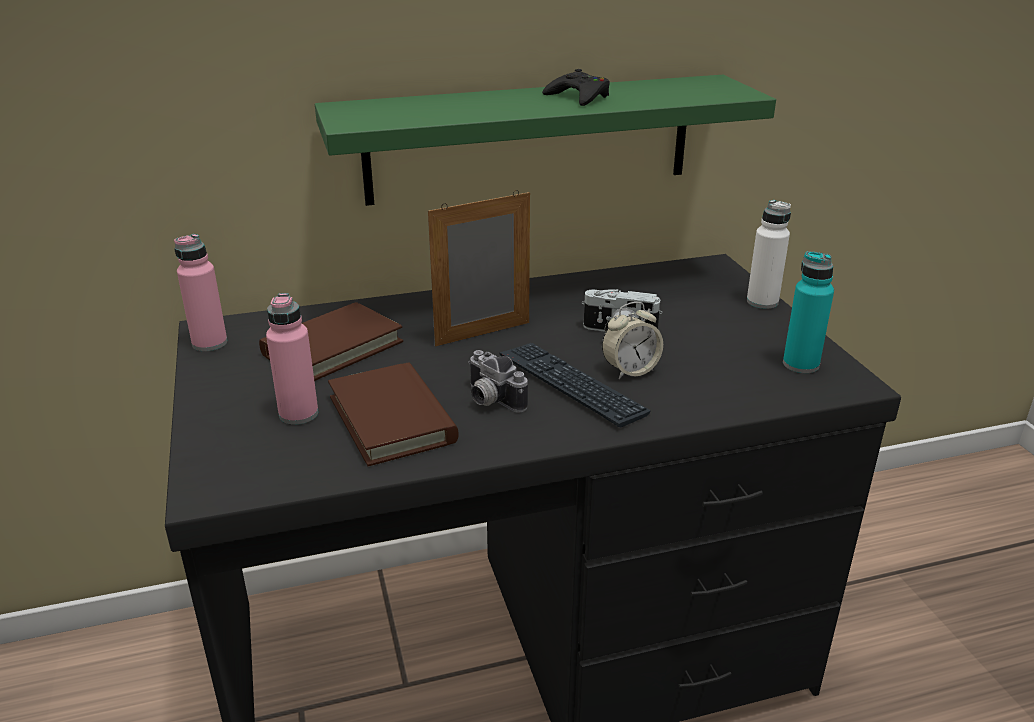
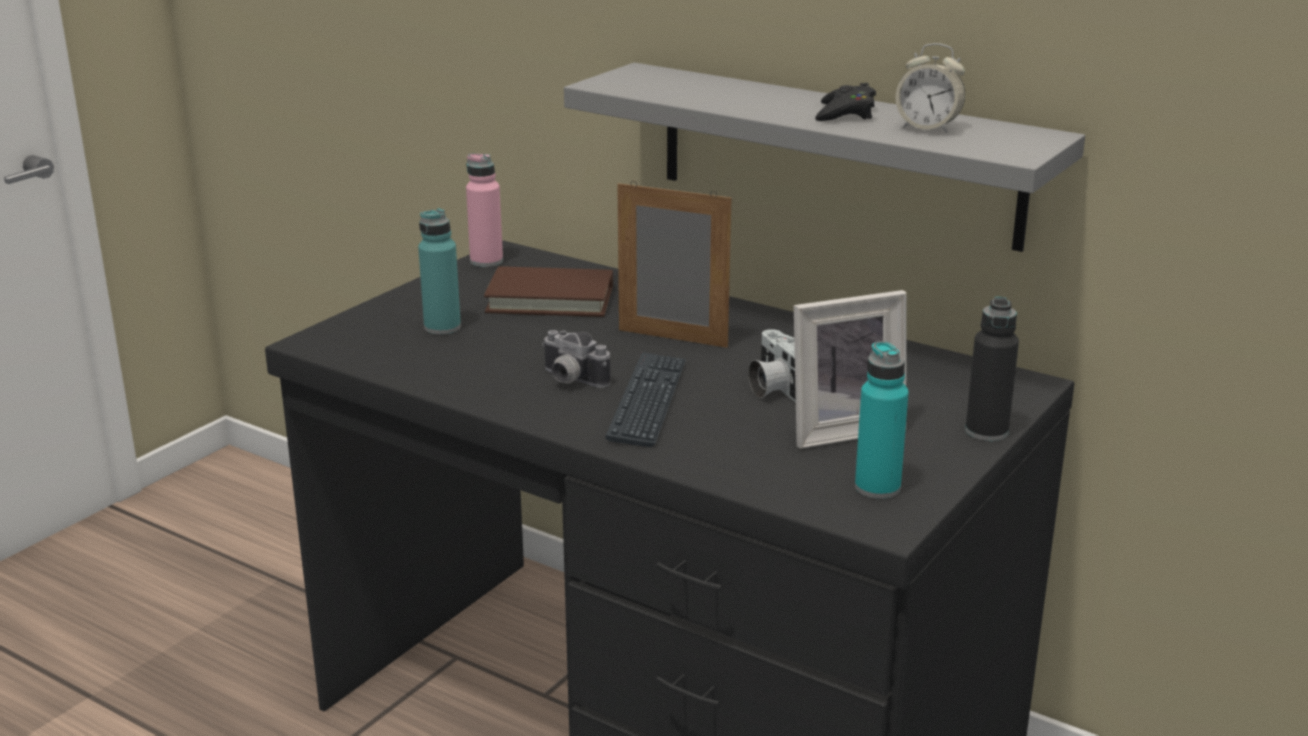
camera: 50 degrees right, 5 degrees down
pink bottle [266,293,318,425] -> turquoise bottle [418,209,461,335]
green shelf [315,75,776,206] -> grey shelf [564,63,1085,252]
brown book [328,362,459,466] -> none
camera [468,350,528,412] -> camera turned 60 degrees counterclockwise [542,330,611,388]
alarm clock [602,302,663,379] -> alarm clock moved to [896,43,965,133]
white bottle [747,200,791,309] -> black bottle [965,297,1019,441]
none -> picture frame [794,290,906,449]

